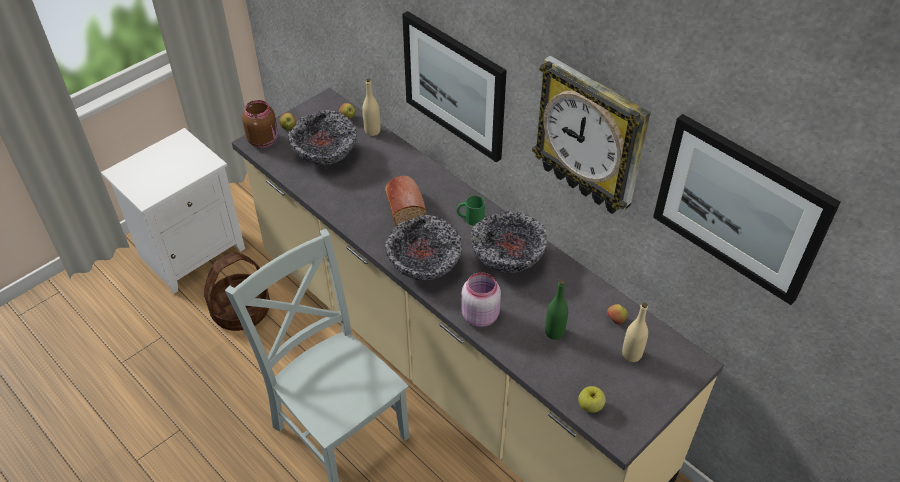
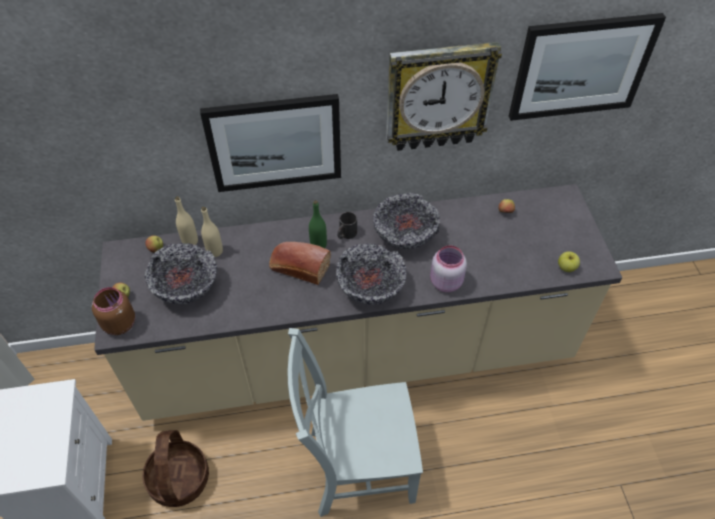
camera: 55 degrees left, 5 degrees up
green mug [457,195,485,226] -> black mug [337,212,357,239]
green bottle [545,280,568,340] -> green bottle moved to [309,200,327,248]
beige bottle [622,303,648,362] -> beige bottle moved to [201,207,223,257]

